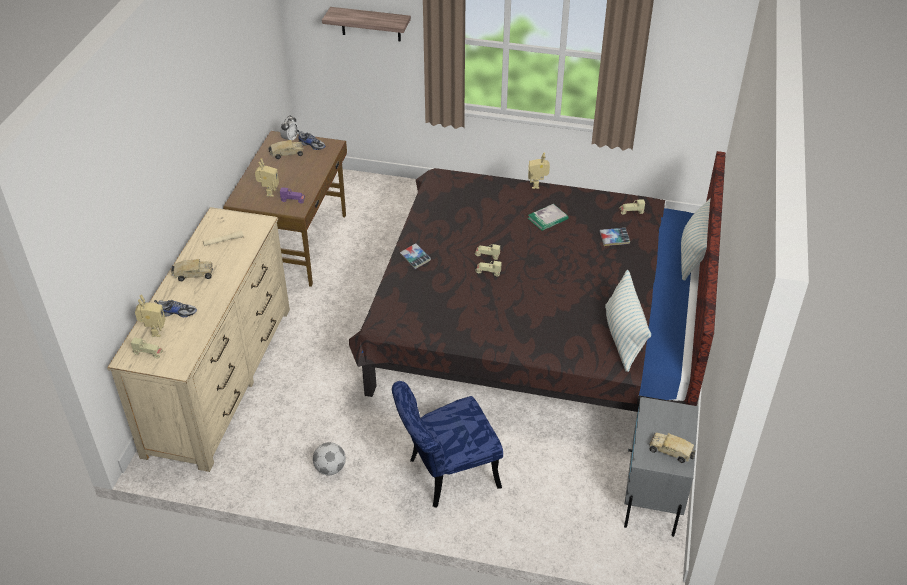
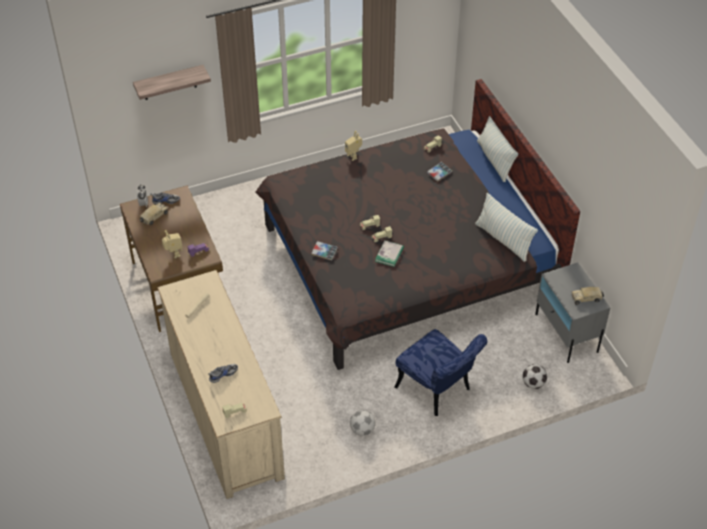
camera: 35 degrees left, 5 degrees up
toy robot [135,295,166,337] -> none
toy truck [171,259,213,282] -> none
blue chair [392,381,503,508] -> blue chair turned 75 degrees counterclockwise [394,329,487,416]
book [528,204,569,231] -> book moved to [375,240,404,267]
none -> football [522,364,547,389]

